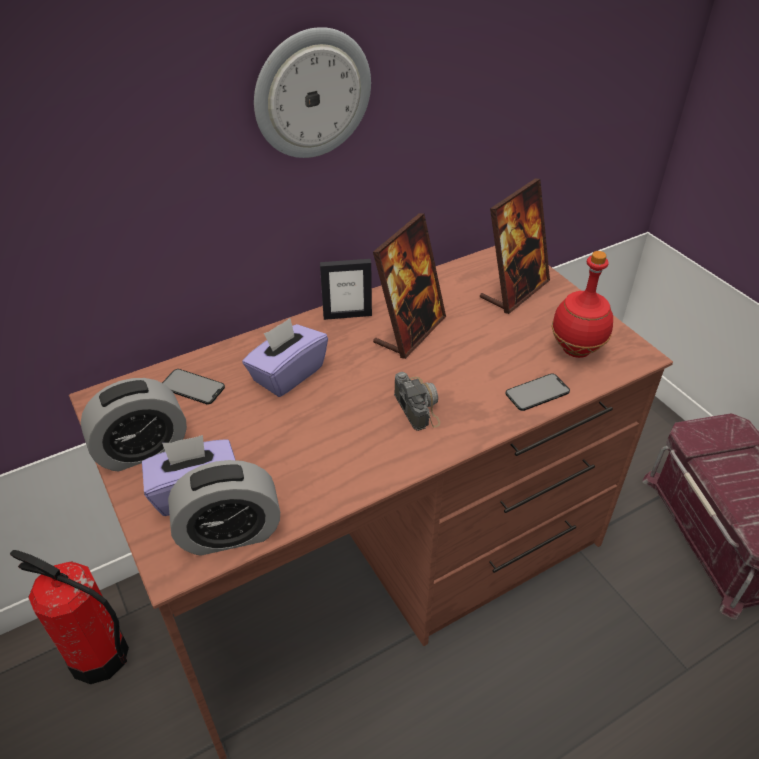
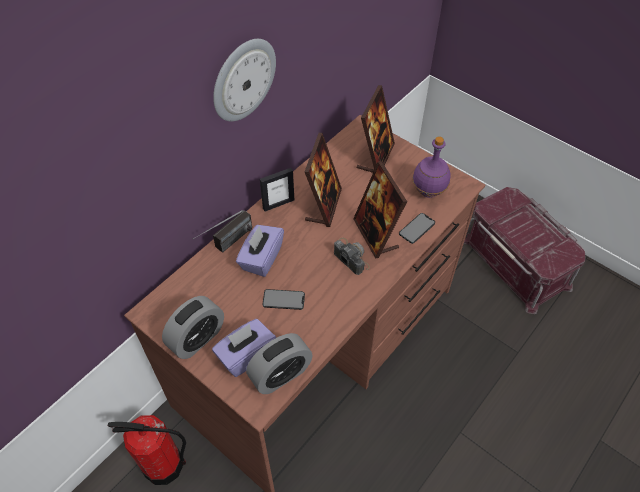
camera: 20 degrees left, 10 degrees up
phone [162,369,225,405] -> phone moved to [263,289,305,310]
red bottle [552,251,613,358] -> purple bottle [412,136,451,198]
none -> radio [193,210,252,253]
none -> picture frame [353,161,407,258]

